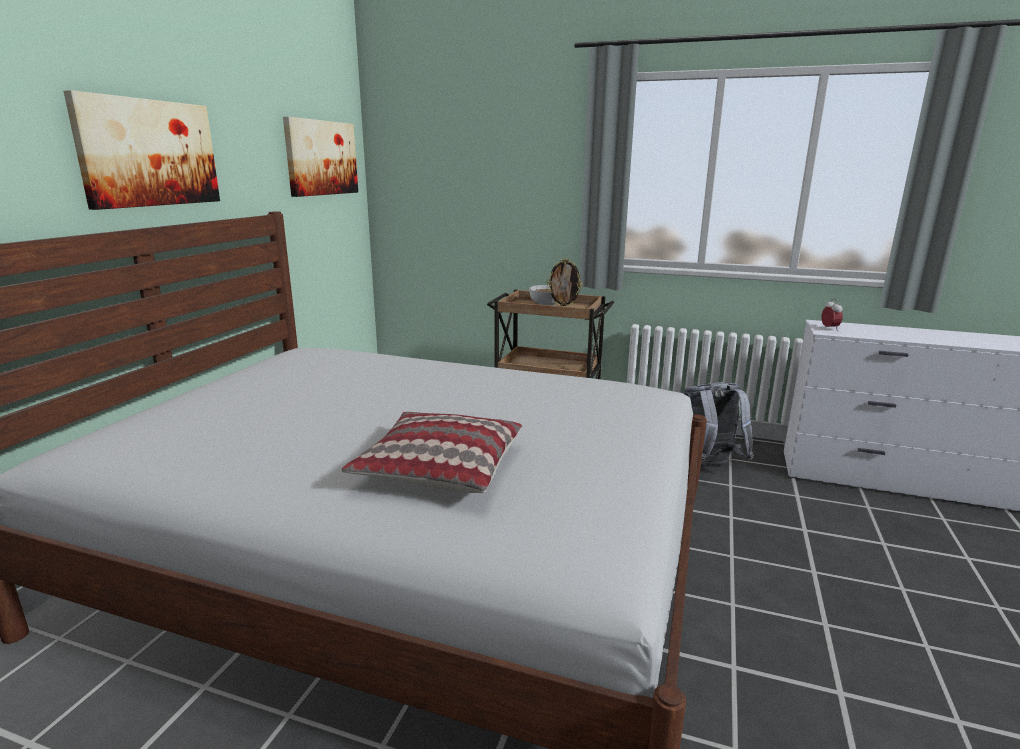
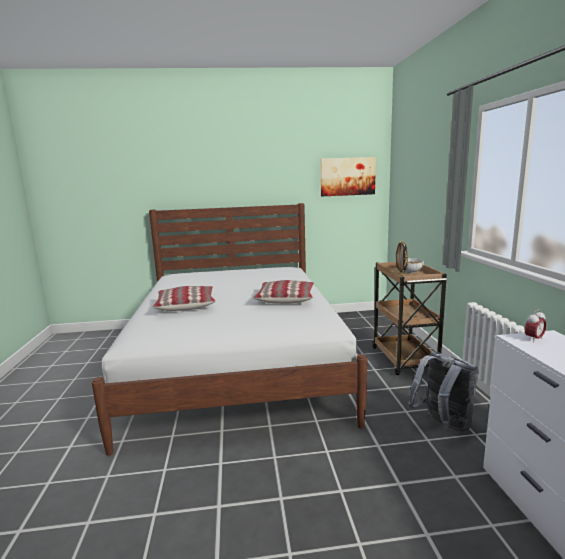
camera: 65 degrees right, 5 degrees down
picture [64,90,220,210] -> none
none -> pillow [253,280,314,304]

